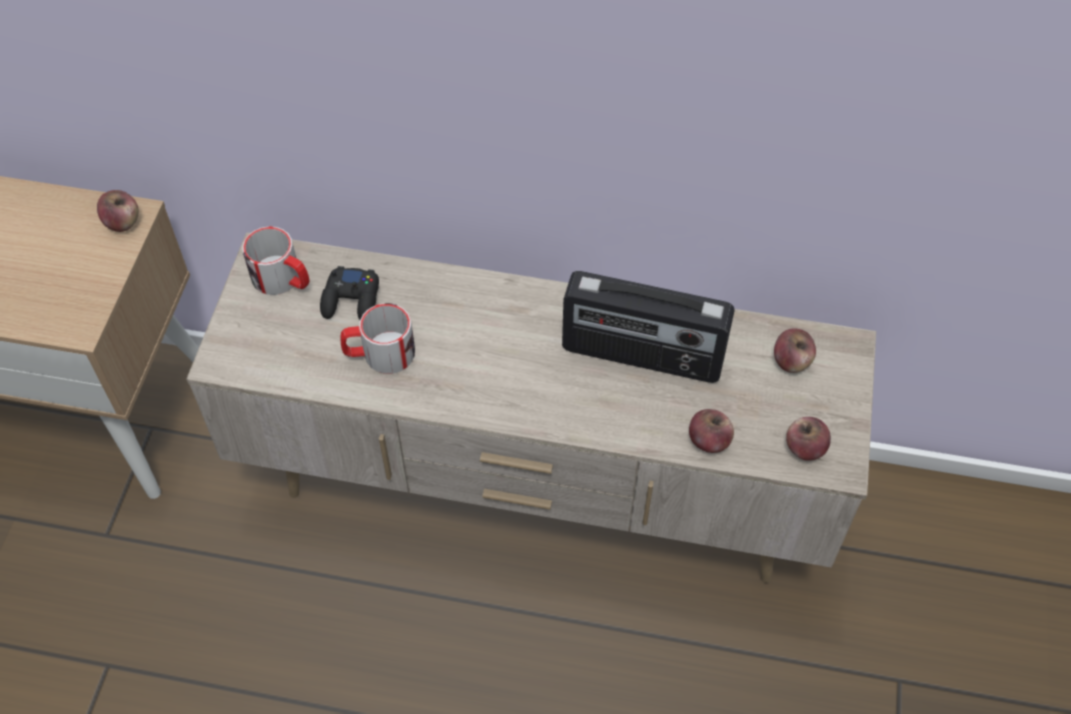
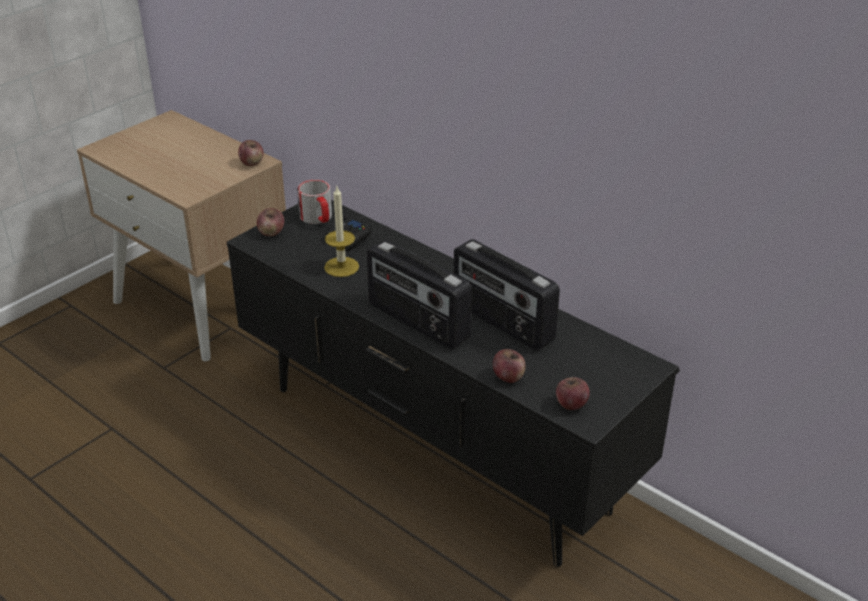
camera: 30 degrees right, 20 degrees down
beige tv stand [186,232,876,583] -> black tv stand [227,200,680,567]
mug [341,303,415,374] -> candle [324,187,359,277]
apple [774,329,816,373] -> apple moved to [257,208,284,236]
none -> radio [367,240,472,349]

